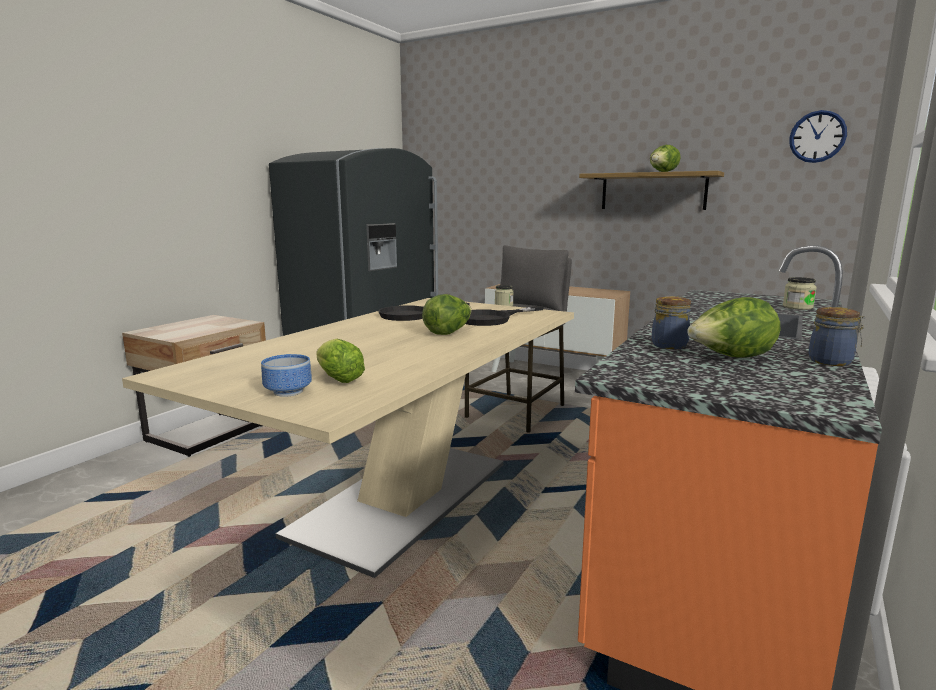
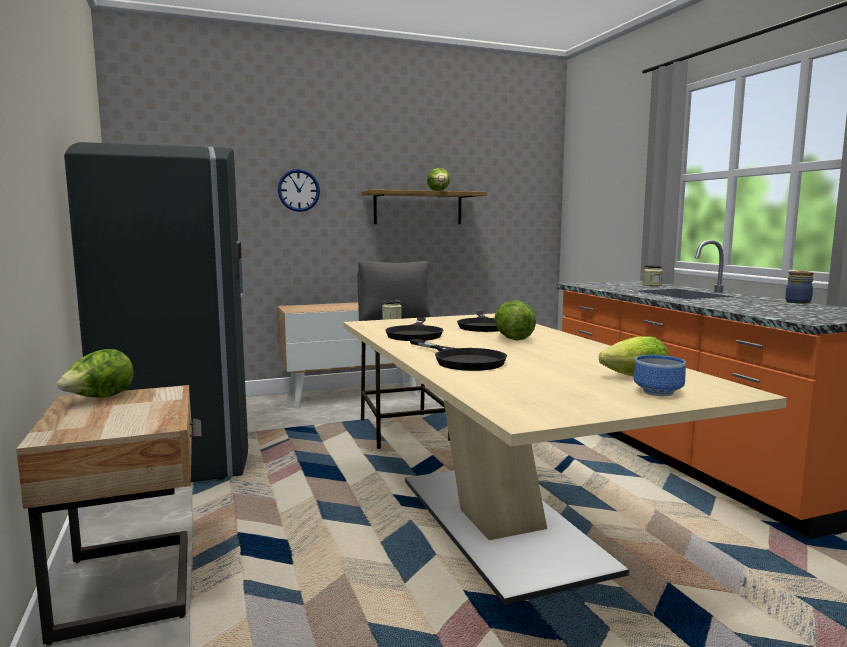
camera: 50 degrees left, 5 degrees down
jar [652,296,691,349] -> none
lettuce [687,297,780,358] -> lettuce moved to [57,349,134,398]
wall clock [789,110,847,163] -> wall clock moved to [278,169,320,212]
none -> black frying pan [410,339,507,371]

